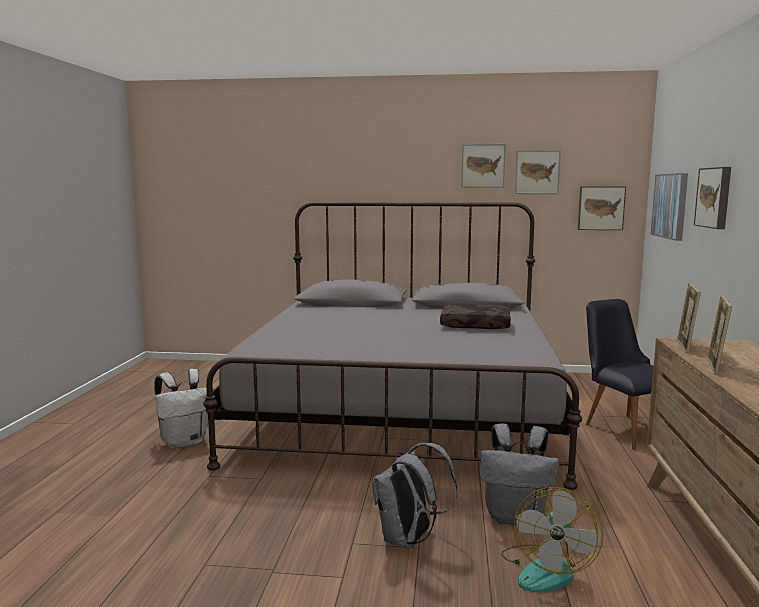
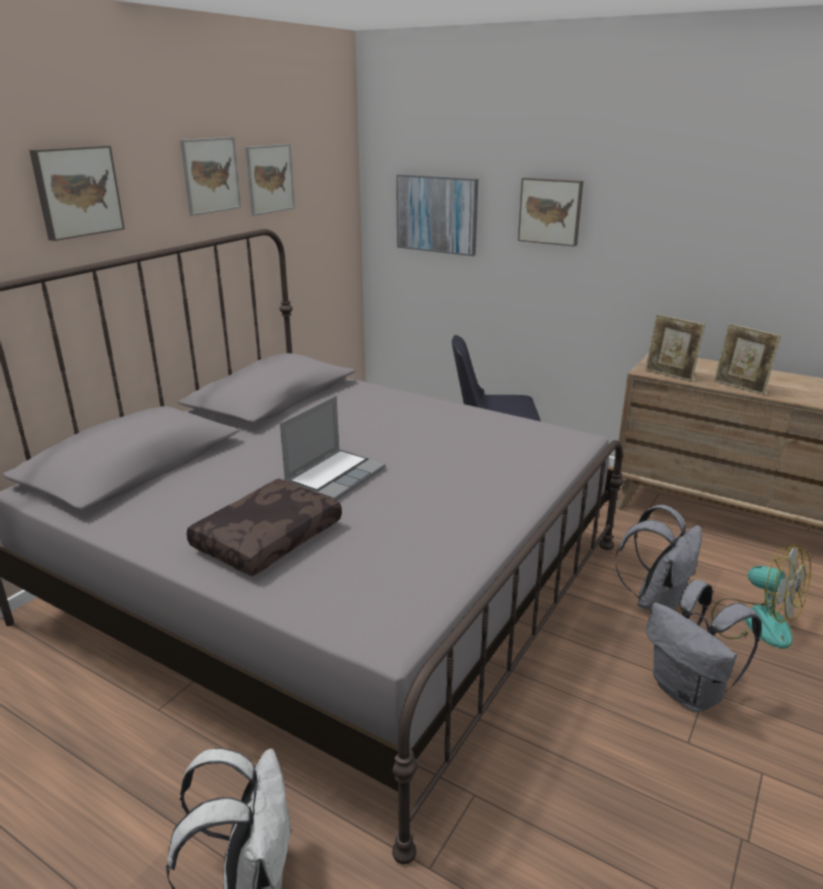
camera: 65 degrees left, 15 degrees up
brown pillow [440,303,511,329] -> brown pillow moved to [187,479,342,576]
picture [578,186,626,230] -> picture moved to [29,145,125,241]
none -> laptop [280,396,386,500]

